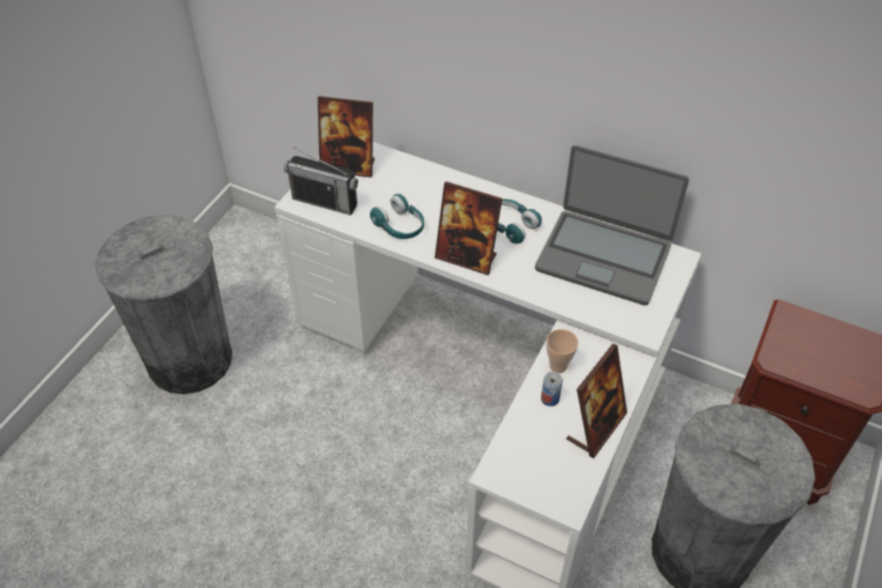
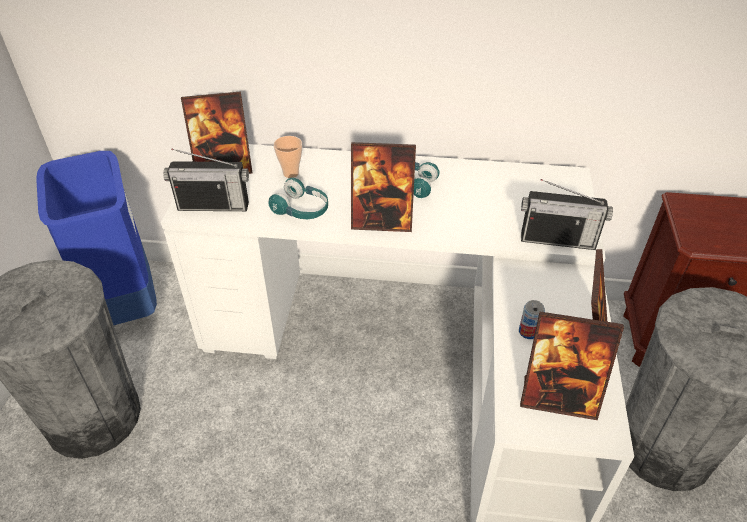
camera: 20 degrees left, 5 degrees down
laptop [535,145,689,305] -> none
cup [546,329,578,373] -> cup moved to [274,136,302,178]
none -> blue trash can [36,151,157,325]
none -> picture frame [520,312,624,420]
none -> radio [521,179,613,250]

